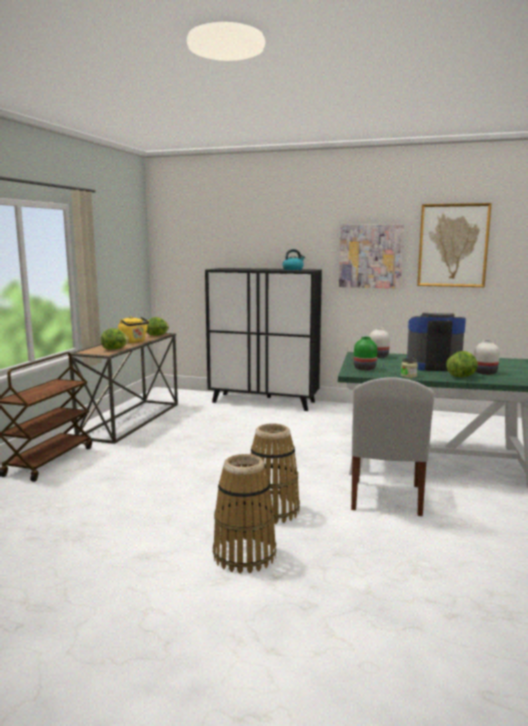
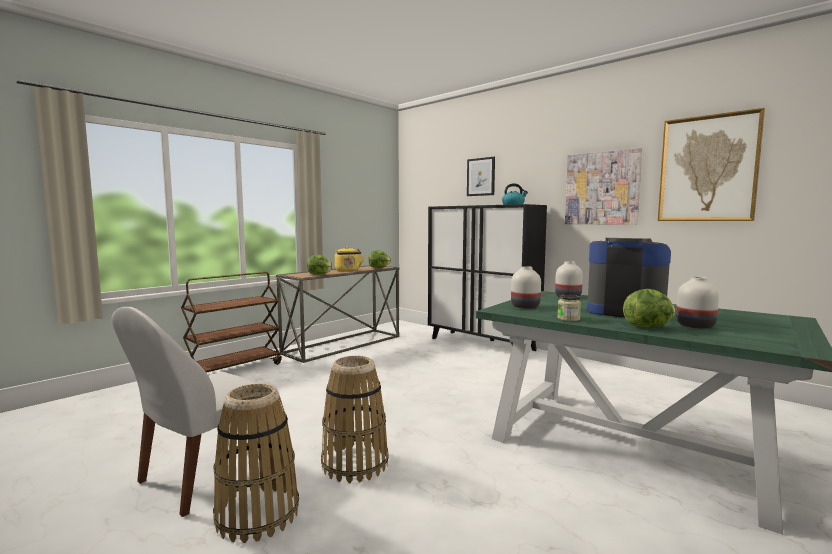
camera: 25 degrees right, 5 degrees down
white chair [351,377,434,516] -> white chair moved to [111,307,259,517]
green vase [354,337,377,370] -> white vase [511,266,541,309]
none -> picture [467,157,495,196]

